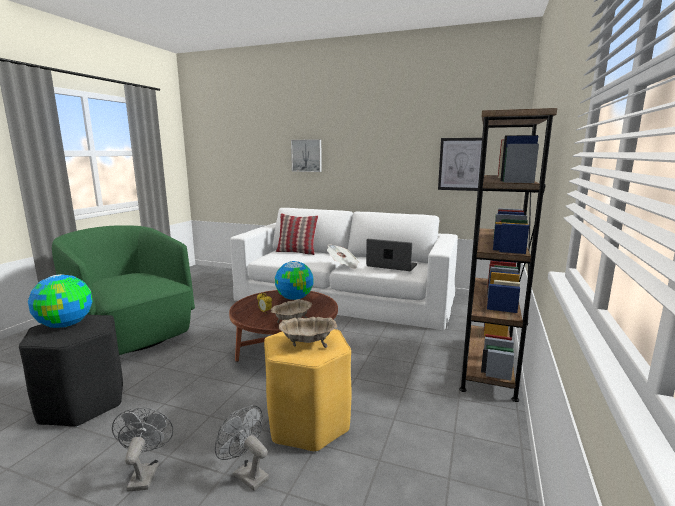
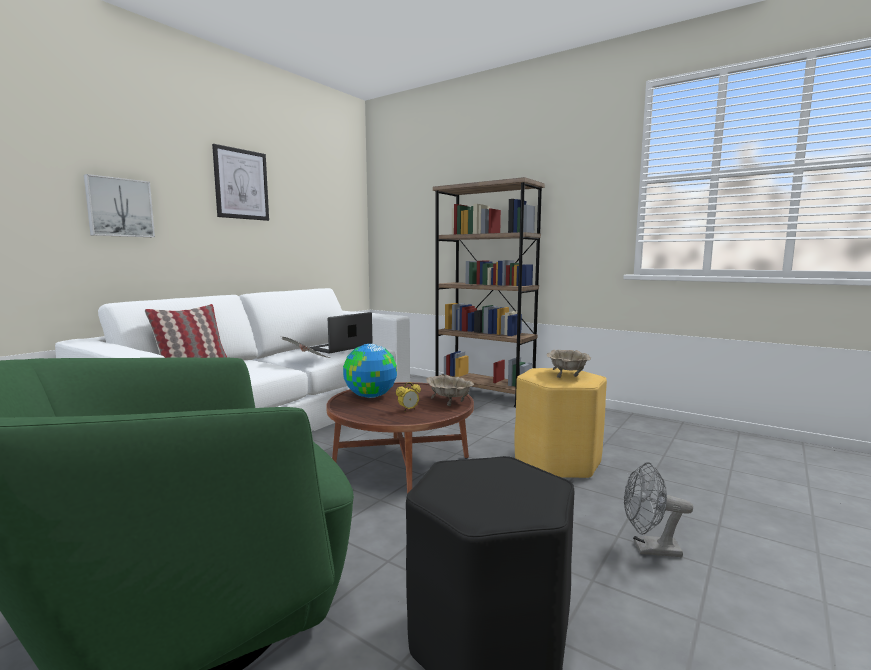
camera: 75 degrees left, 5 degrees down
globe [28,274,93,328] -> none
grey fan [215,405,269,491] -> none
picture [438,138,482,191] -> picture moved to [212,144,269,221]

